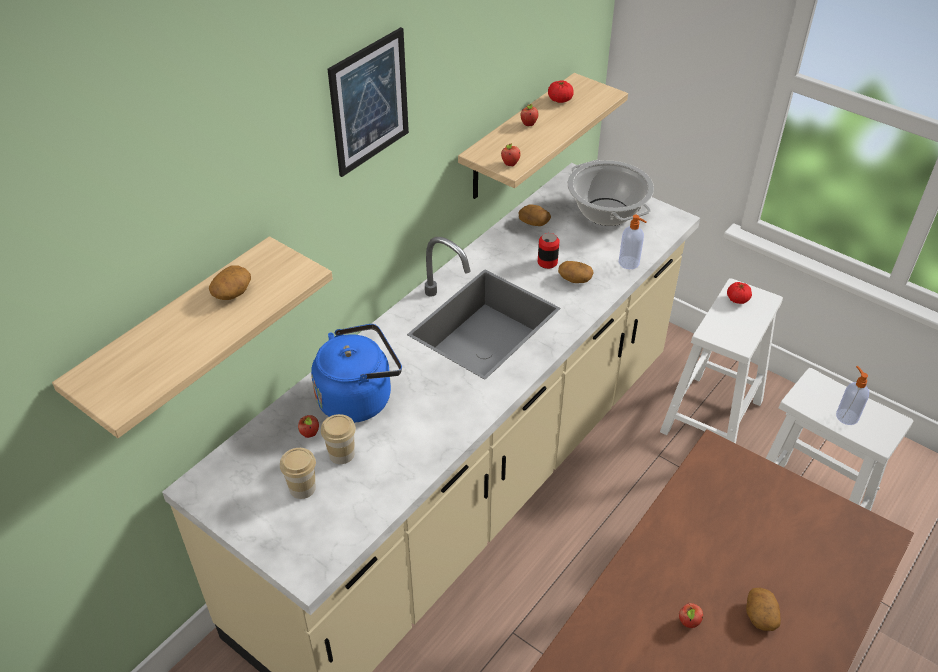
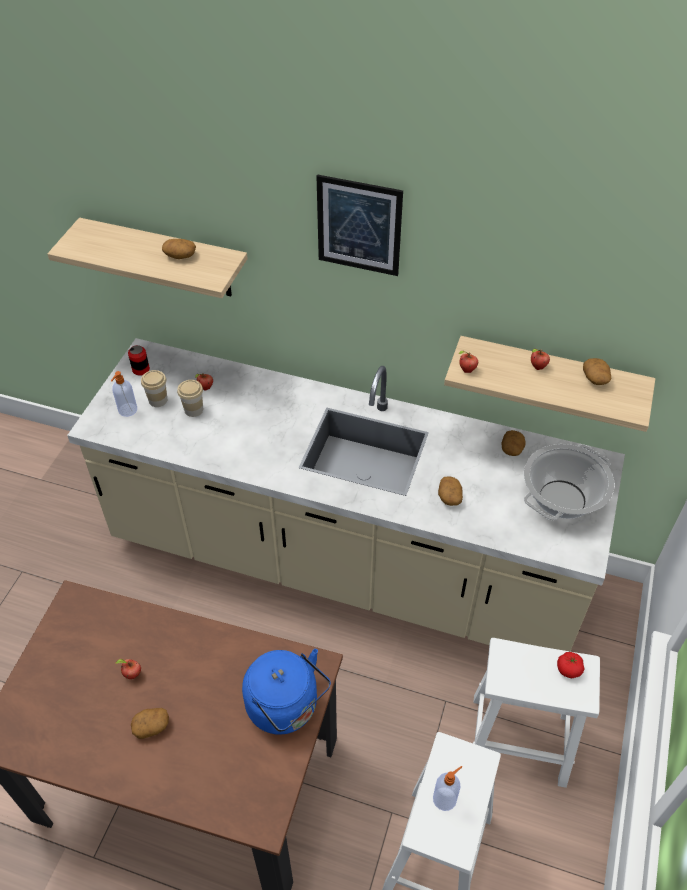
camera: 70 degrees right, 5 degrees up
blue kettle [311,324,402,423] -> blue kettle moved to [242,648,331,735]
can [538,233,559,269] -> can moved to [128,345,150,376]
tomato [548,80,574,103] -> potato [583,358,611,385]
soap dispenser [619,214,647,269] -> soap dispenser moved to [111,371,137,417]

